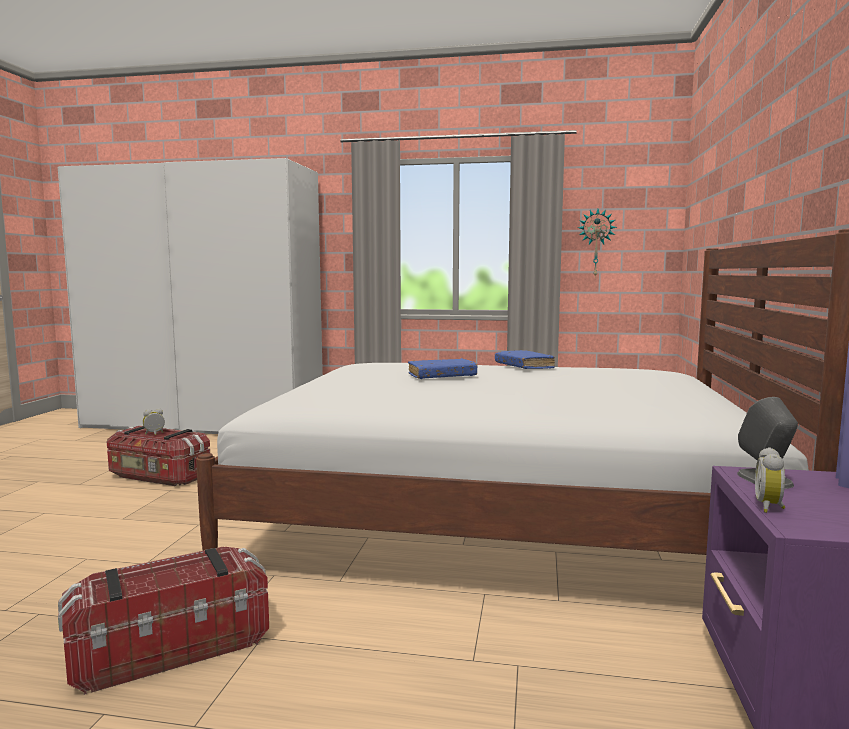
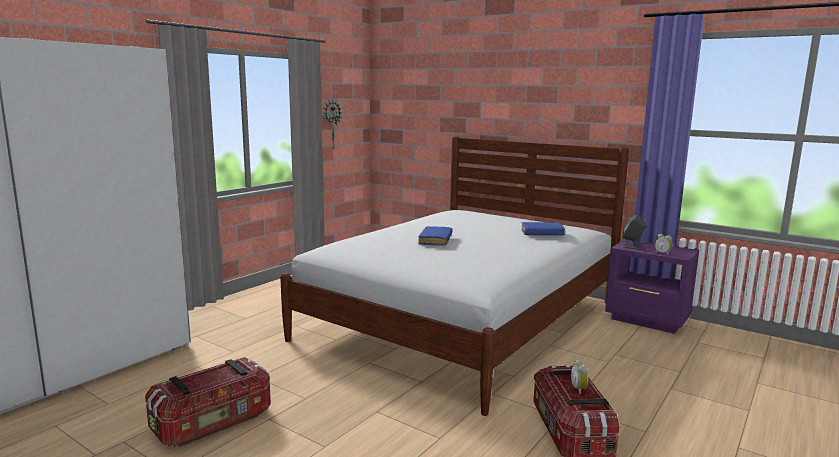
camera: 65 degrees left, 5 degrees up
alarm clock [143,408,165,435] -> alarm clock moved to [571,360,589,395]
blue book [495,350,555,369] -> blue book moved to [521,222,565,236]

